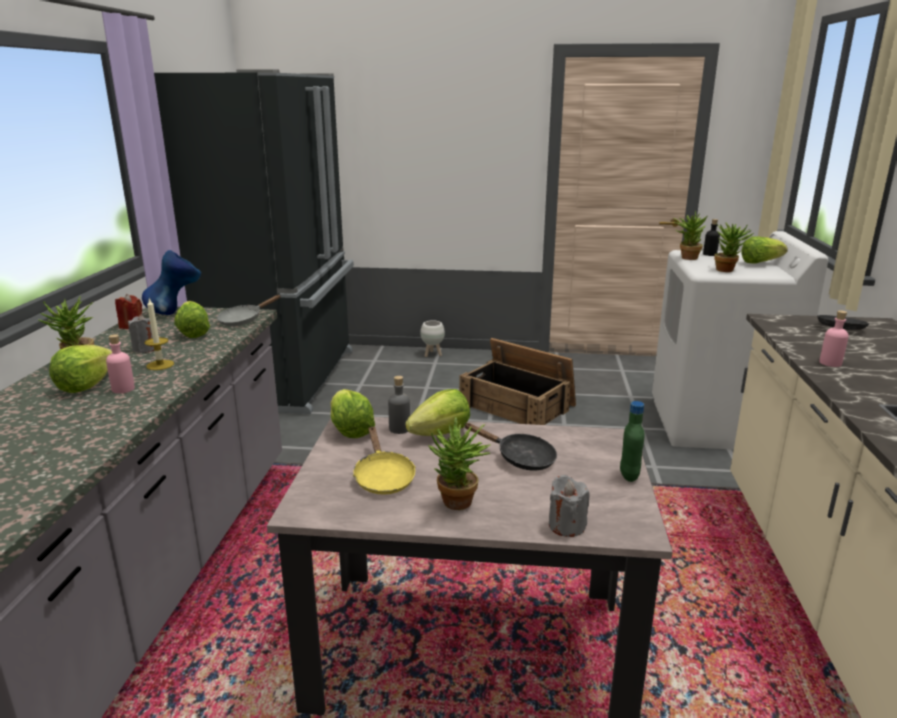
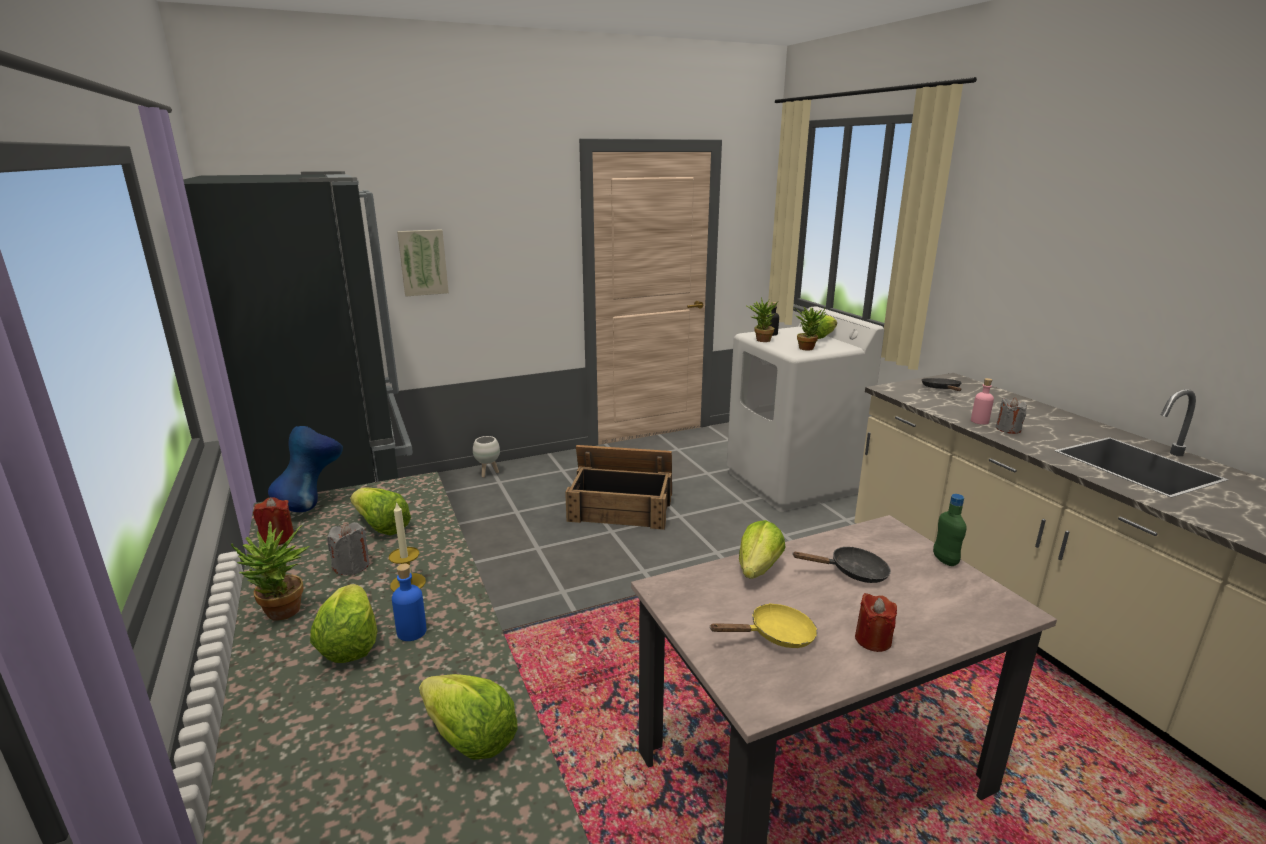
camera: 30 degrees left, 0 degrees up
pink bottle [106,334,135,394] -> blue bottle [392,564,427,641]
grey frying pan [217,295,281,326] -> none
lettuce [331,389,375,438] -> lettuce moved to [419,674,518,760]
yellow frying pan [353,426,416,495] -> yellow frying pan turned 60 degrees counterclockwise [709,603,817,648]
grey bottle [388,376,410,434] -> none
potted plant [428,417,491,510] -> red candle [855,593,897,652]
grey candle [549,475,589,537] -> grey candle moved to [996,398,1027,434]
none -> picture [397,229,449,296]

